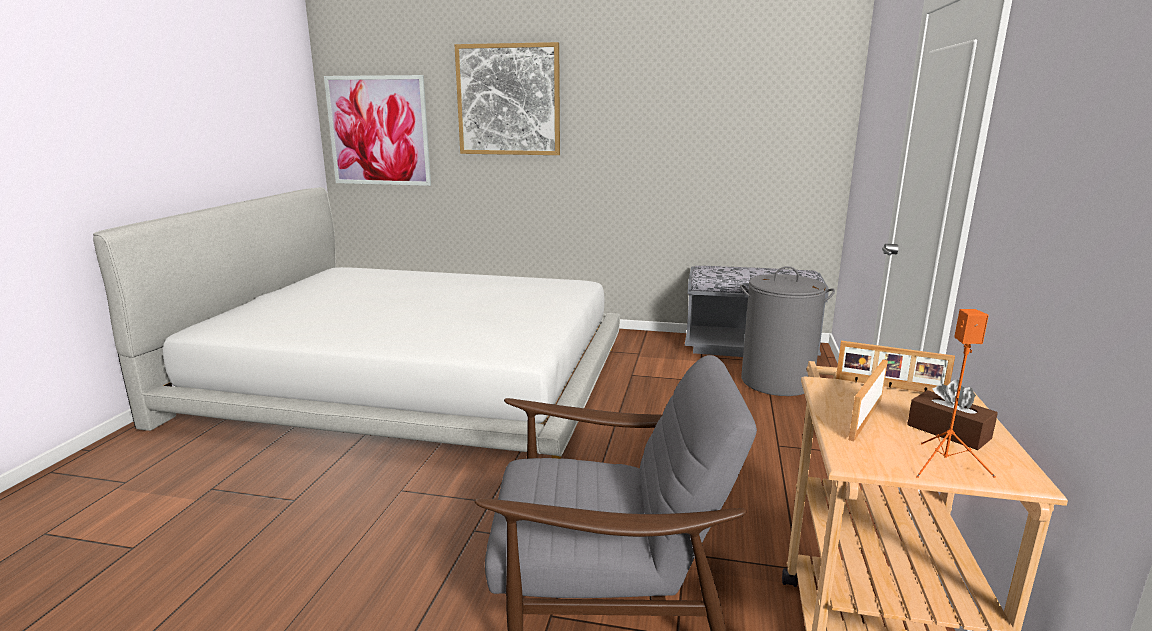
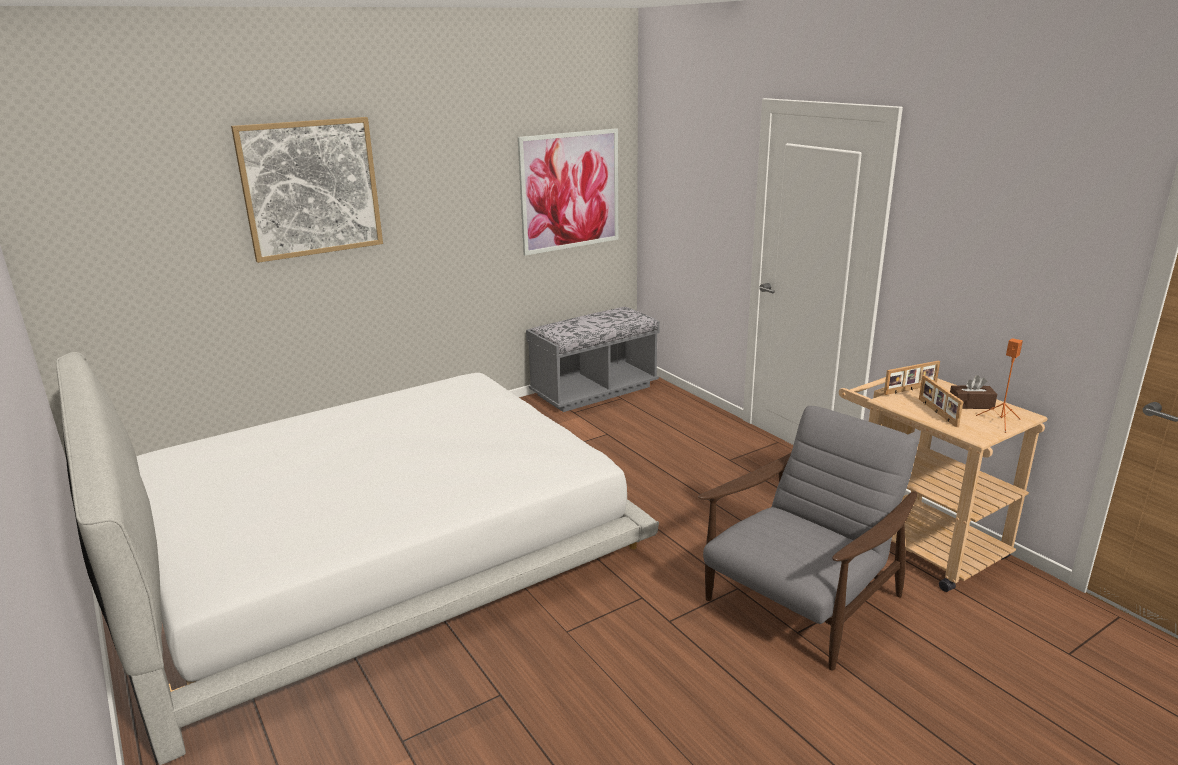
camera: 45 degrees left, 5 degrees up
picture [324,75,431,186] -> picture moved to [518,128,618,256]
grey laundry basket [740,266,835,396] -> none

